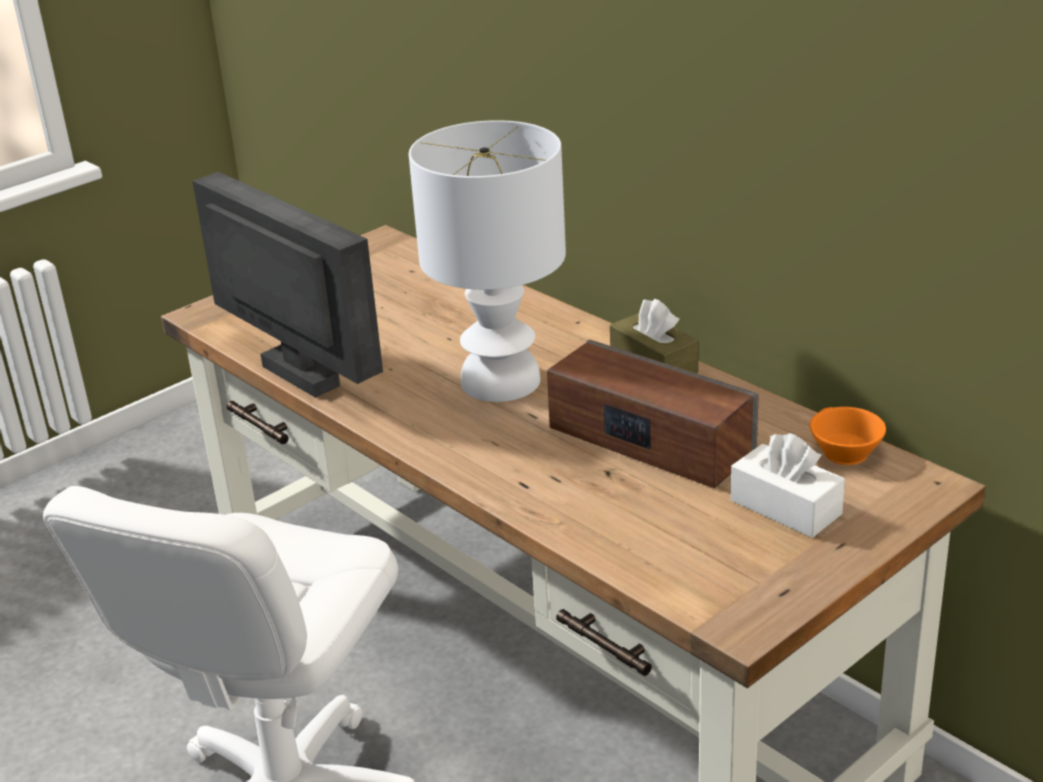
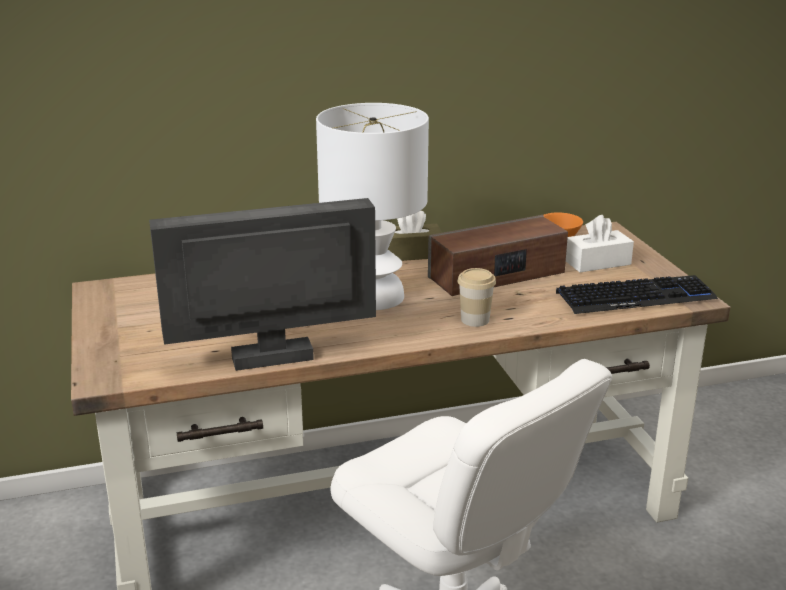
camera: 65 degrees left, 5 degrees down
none -> cup [457,268,496,327]
none -> keyboard [556,275,718,314]

